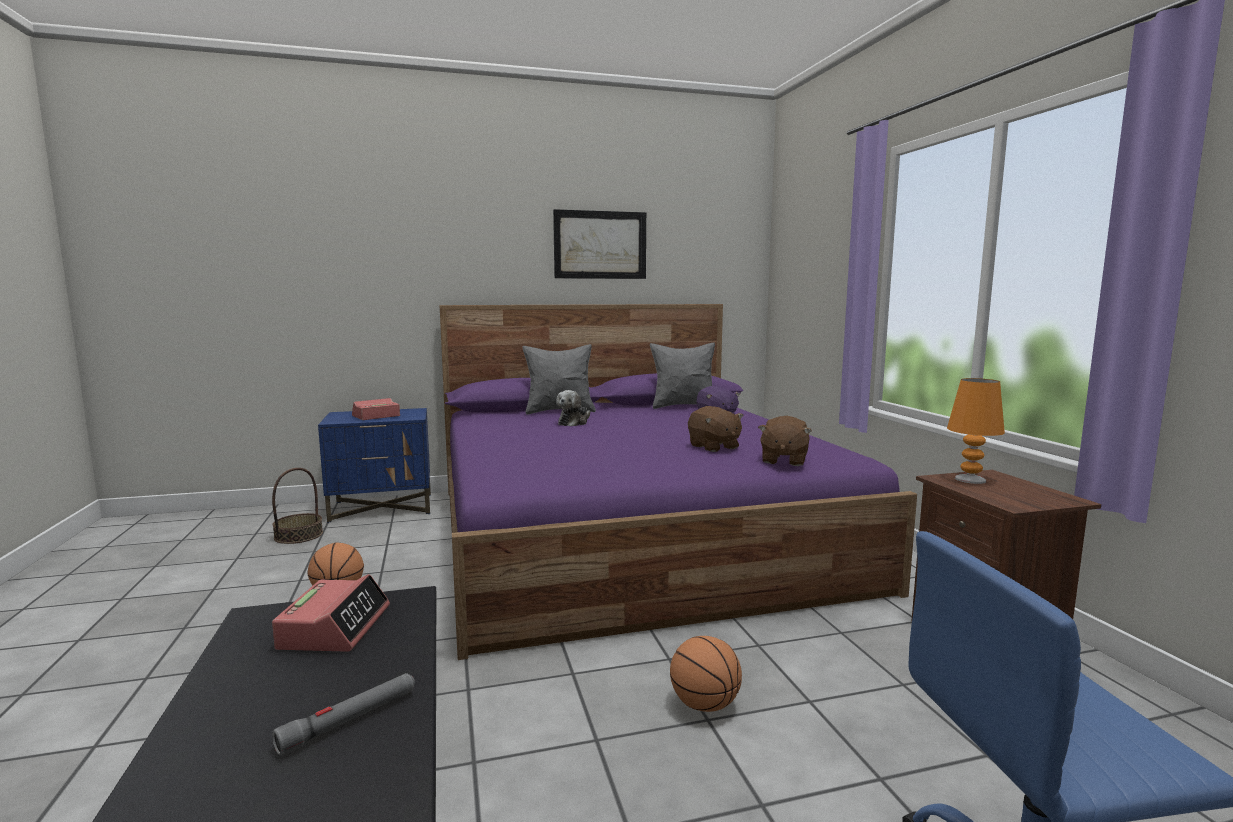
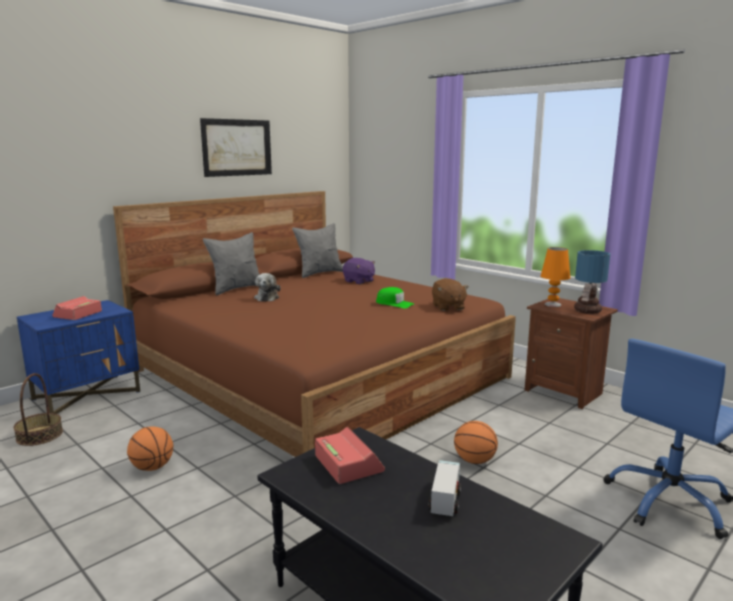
camera: 30 degrees left, 5 degrees up
grey flashlight [272,673,415,756] -> toy truck [428,460,461,516]
purple bed [440,304,917,660] -> brown bed [113,191,516,457]
brown plush toy [688,406,744,452] -> green cap [376,287,414,309]
none -> table lamp [574,250,610,314]

